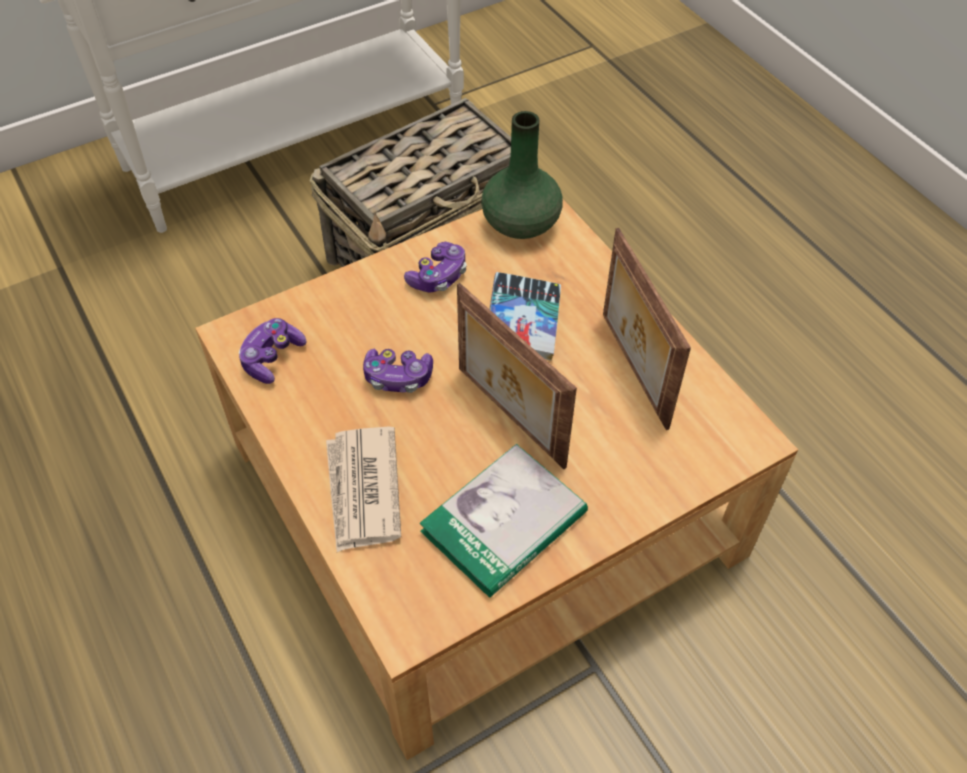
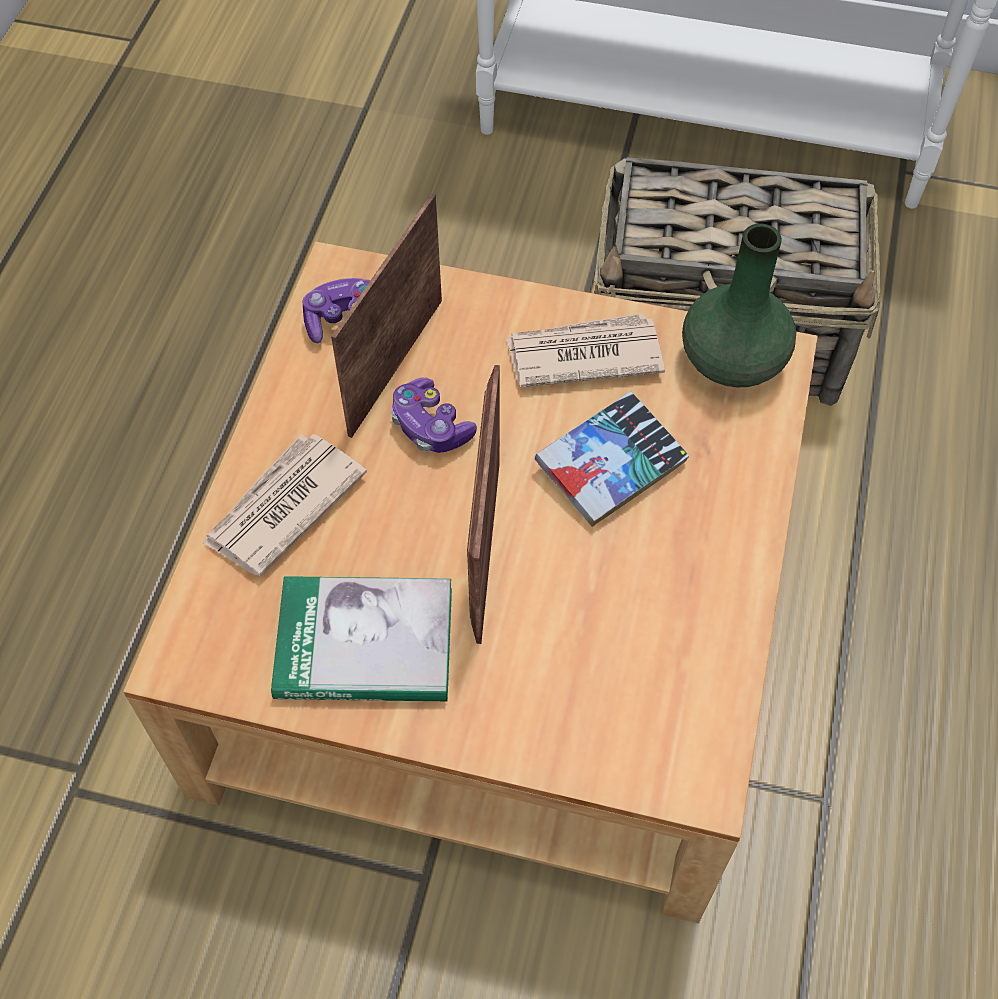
camera: 45 degrees right, 5 degrees up
game controller [404,242,467,293] -> newspaper [506,313,665,387]
picture frame [603,228,691,430] -> picture frame moved to [331,193,442,438]

